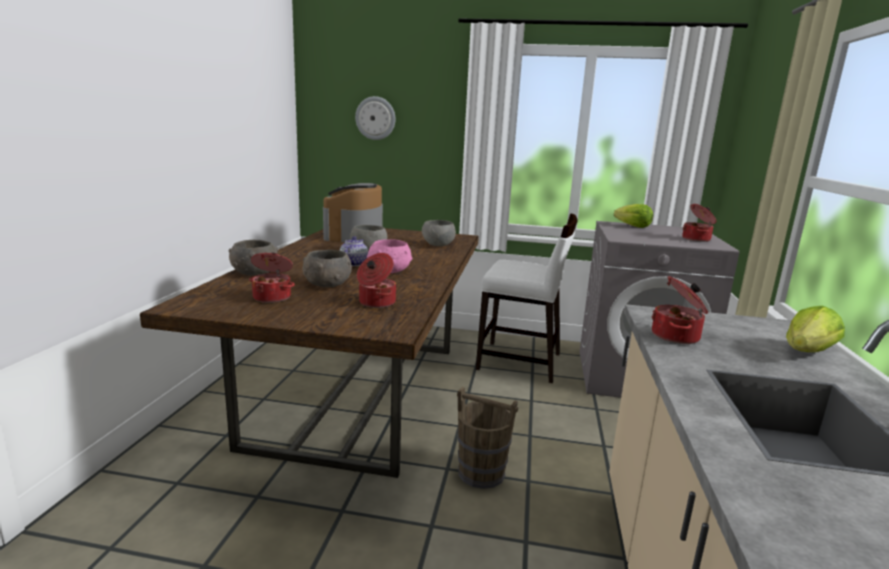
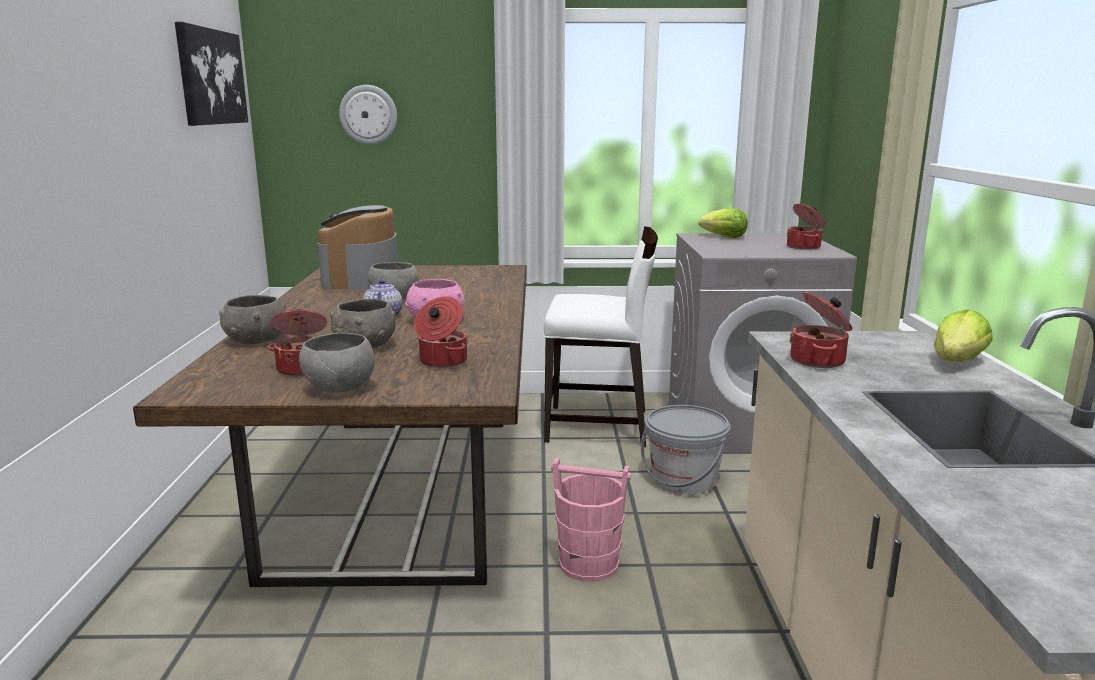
camera: 10 degrees left, 0 degrees up
grey bowl [422,220,456,246] -> grey bowl moved to [299,333,375,393]
brown bucket [457,387,518,489] -> pink bucket [551,458,631,582]
none -> picture [175,22,248,126]
none -> grey bucket [641,405,731,494]

